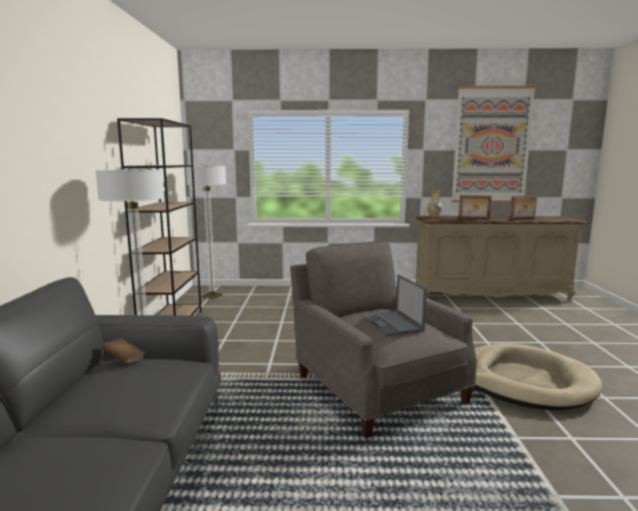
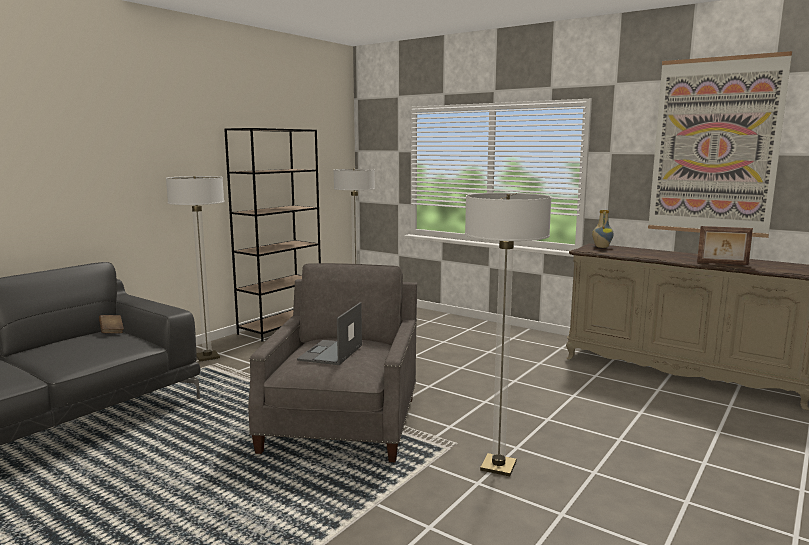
camera: 35 degrees right, 0 degrees up
picture frame [458,195,491,220] -> none
beige dog bed [473,343,603,410] -> floor lamp [465,193,552,476]

